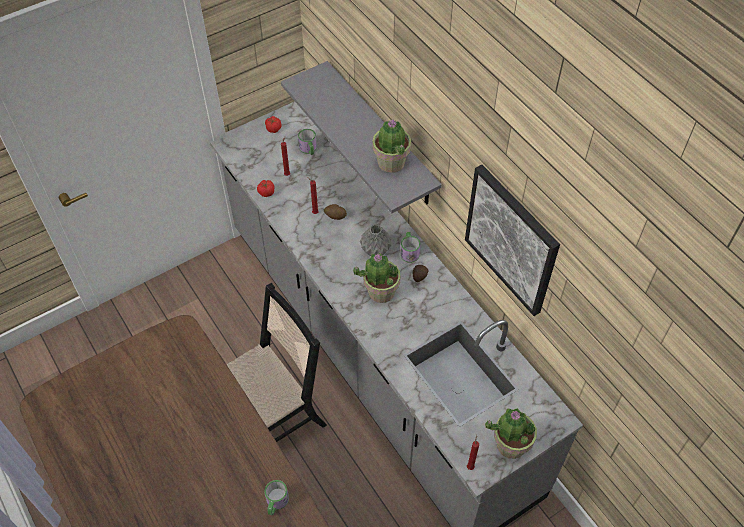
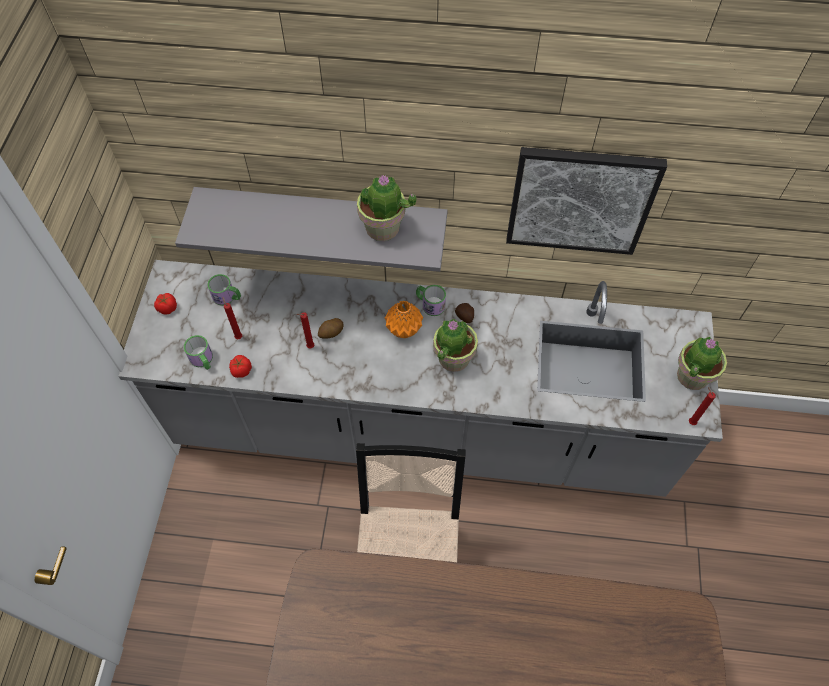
camera: 50 degrees left, 5 degrees up
mug [264,480,289,515] -> mug moved to [184,335,213,370]
grey vase [360,225,391,256] -> orange vase [385,300,423,338]

